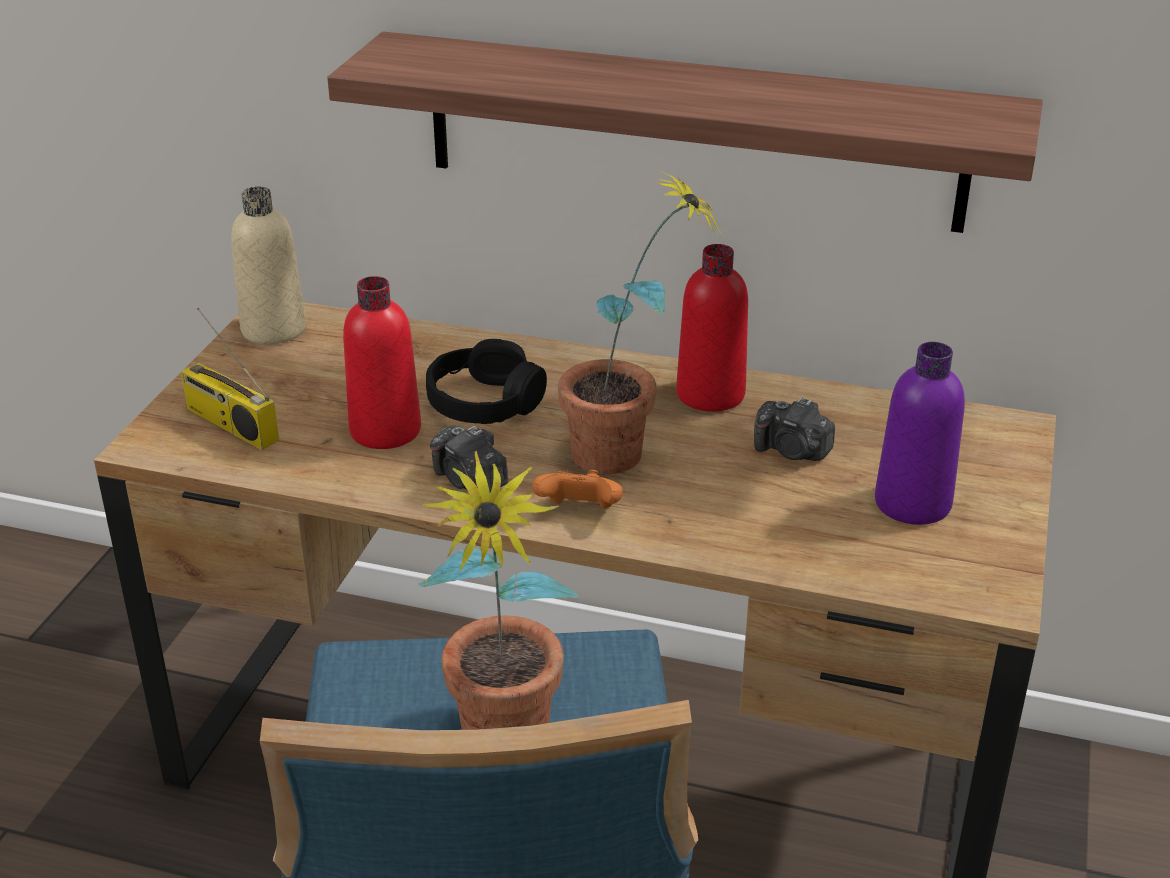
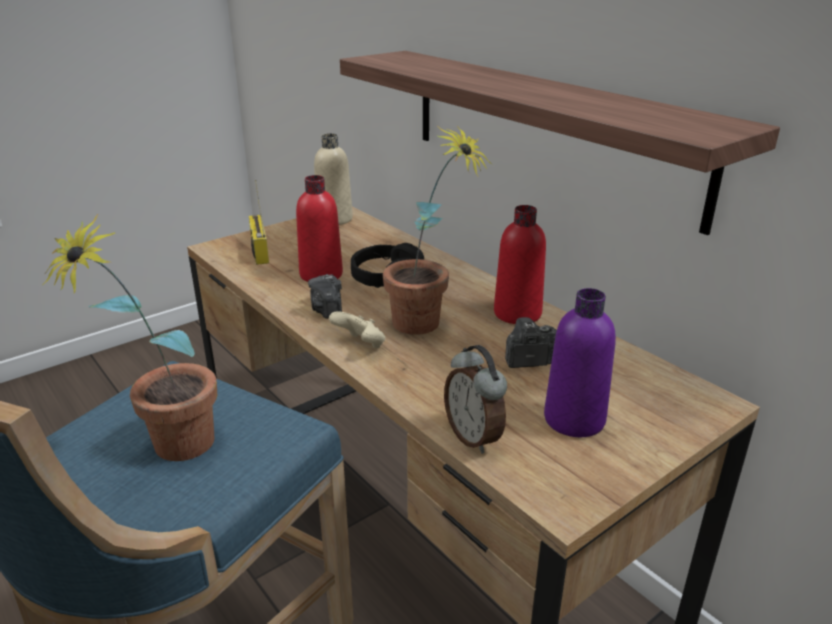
camera: 35 degrees right, 5 degrees down
orange game controller [532,470,623,509] -> beige game controller [329,311,386,348]
camera [754,397,835,461] -> camera turned 105 degrees clockwise [505,317,557,368]
none -> alarm clock [444,345,507,454]

